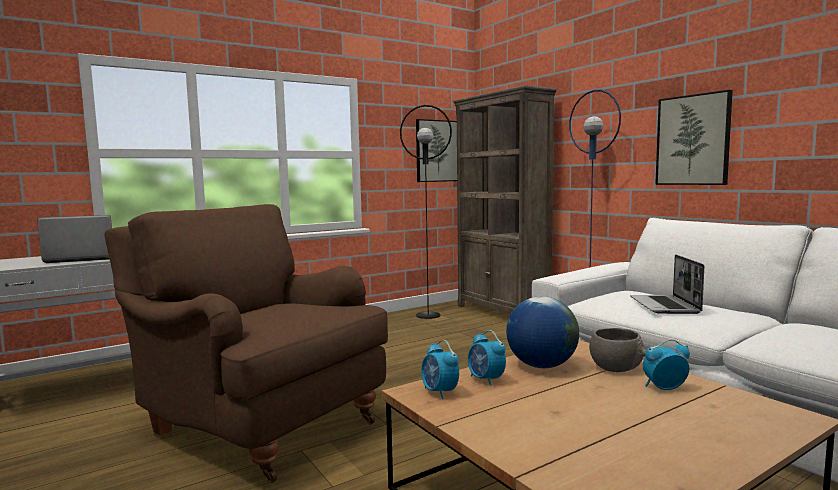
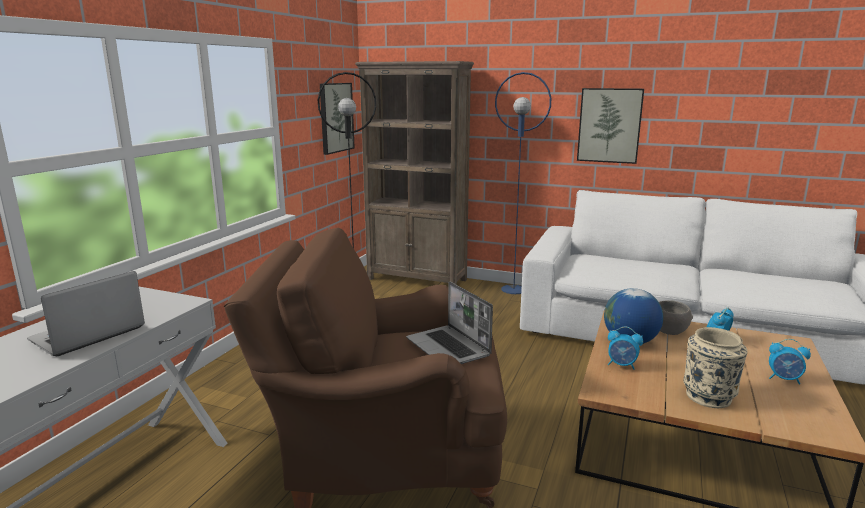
camera: 35 degrees left, 10 degrees up
alarm clock [421,340,459,399] -> alarm clock moved to [769,339,811,385]
laptop [630,255,704,314] -> laptop moved to [406,281,493,364]
none -> beige vase [683,327,747,408]

